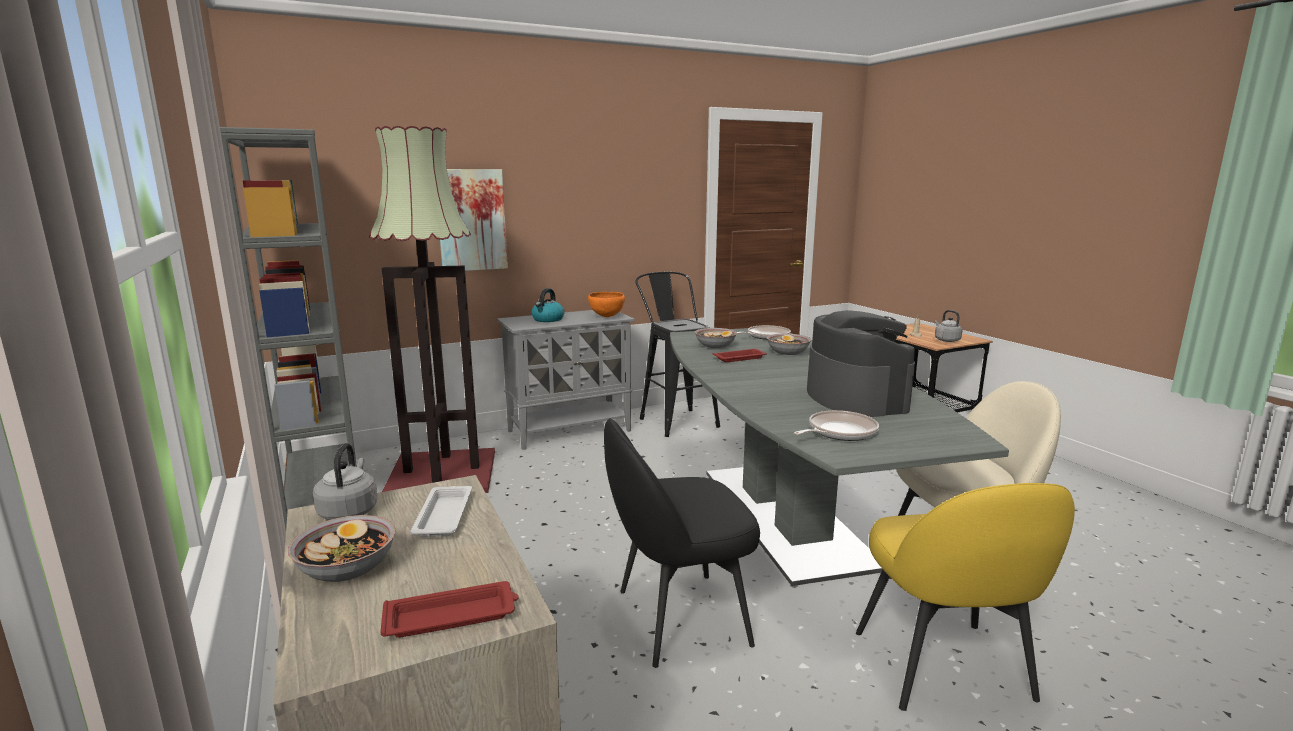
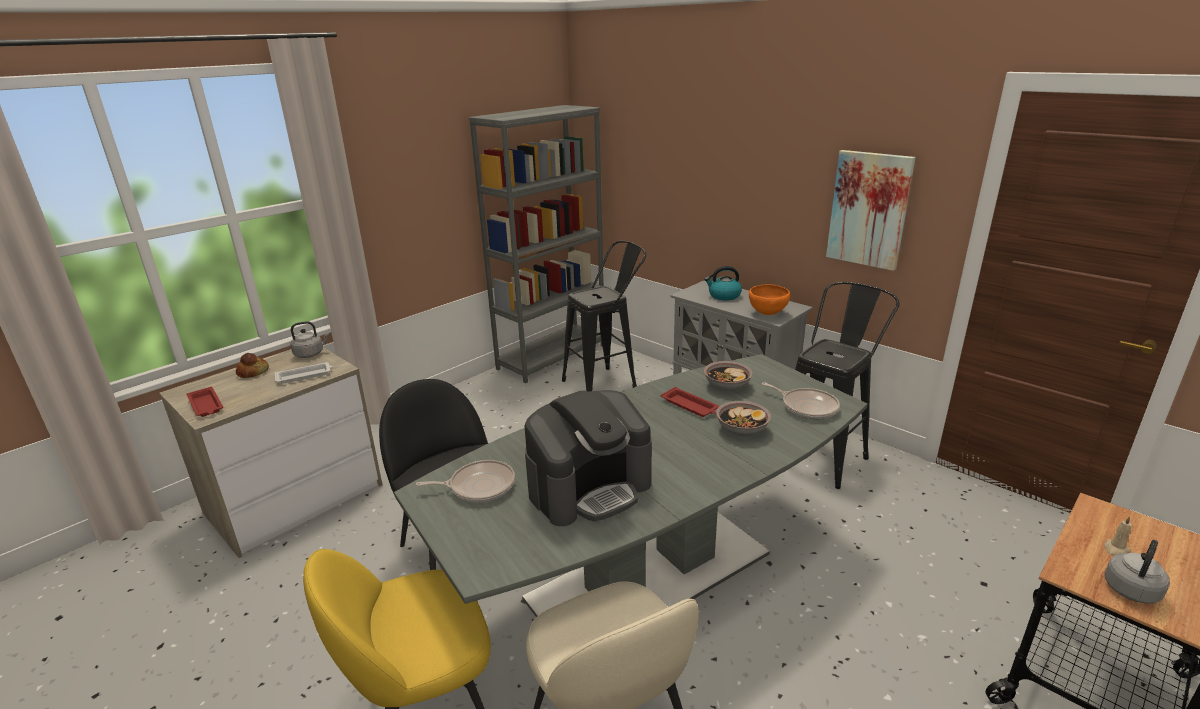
camera: 70 degrees right, 10 degrees up
bowl [288,515,396,582] -> bread [236,353,269,378]
floor lamp [369,126,495,493] -> black stool [562,241,646,392]
picture [440,169,508,271] -> picture moved to [826,150,916,271]
frying pan [794,410,879,441] -> frying pan turned 45 degrees counterclockwise [416,460,515,502]

